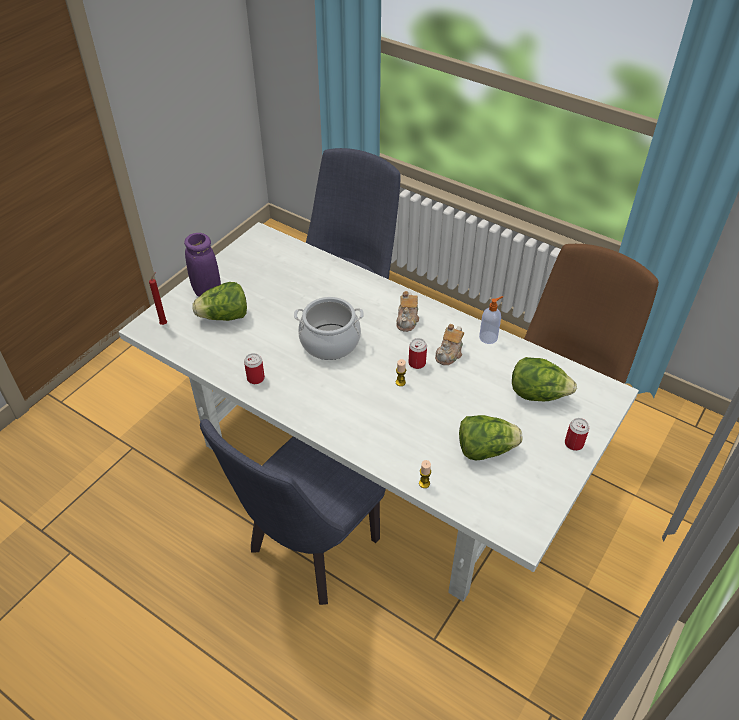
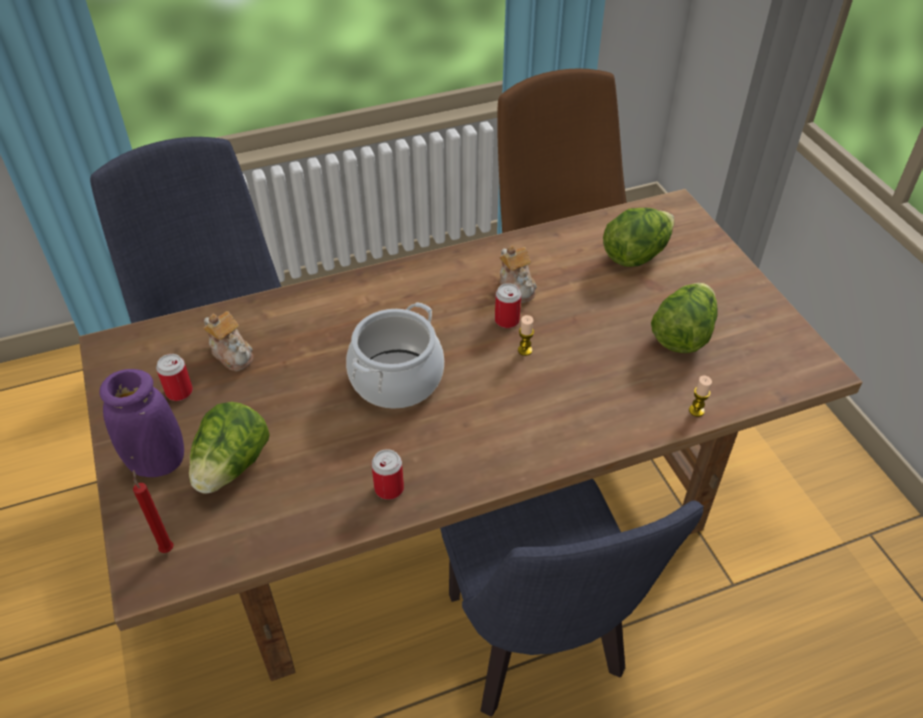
camera: 55 degrees left, 0 degrees up
white dining table [119,222,639,602] -> brown dining table [79,189,863,681]
teapot [397,291,419,332] -> teapot moved to [203,311,253,371]
soap dispenser [479,296,503,344] -> none
can [565,418,589,451] -> can moved to [156,354,193,401]

